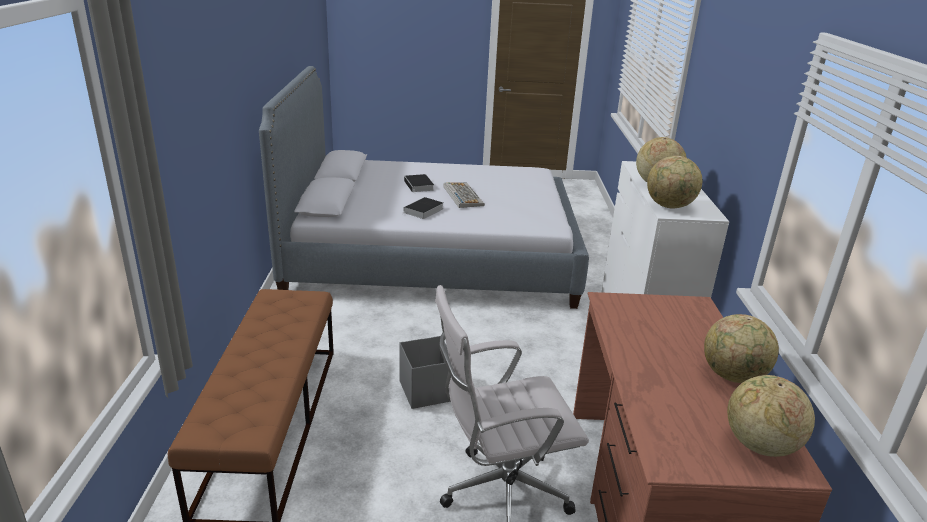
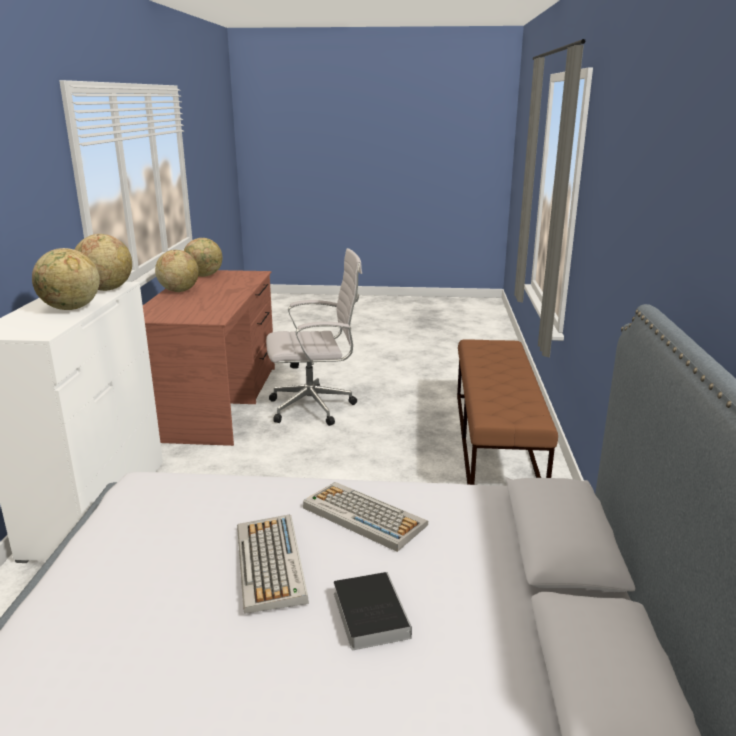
camera: 175 degrees left, 5 degrees down
grey storage box [399,336,451,409] -> none
book [401,197,443,219] -> keyboard [303,482,428,552]

